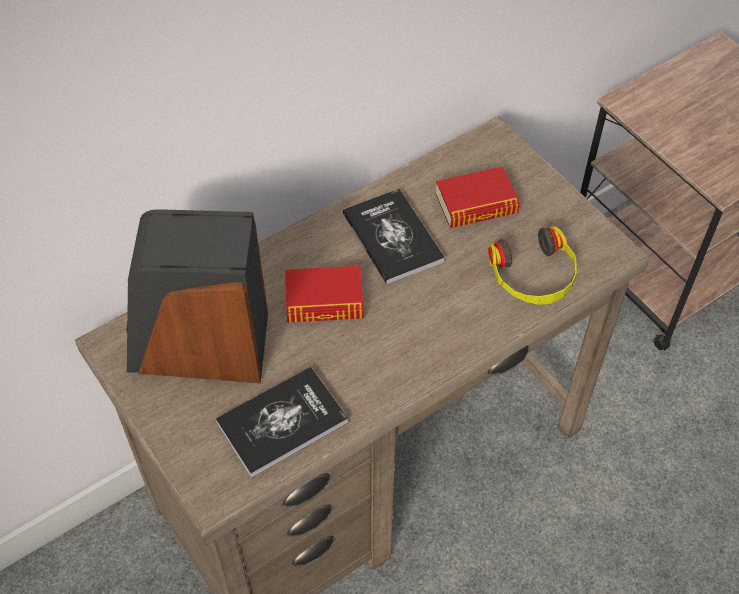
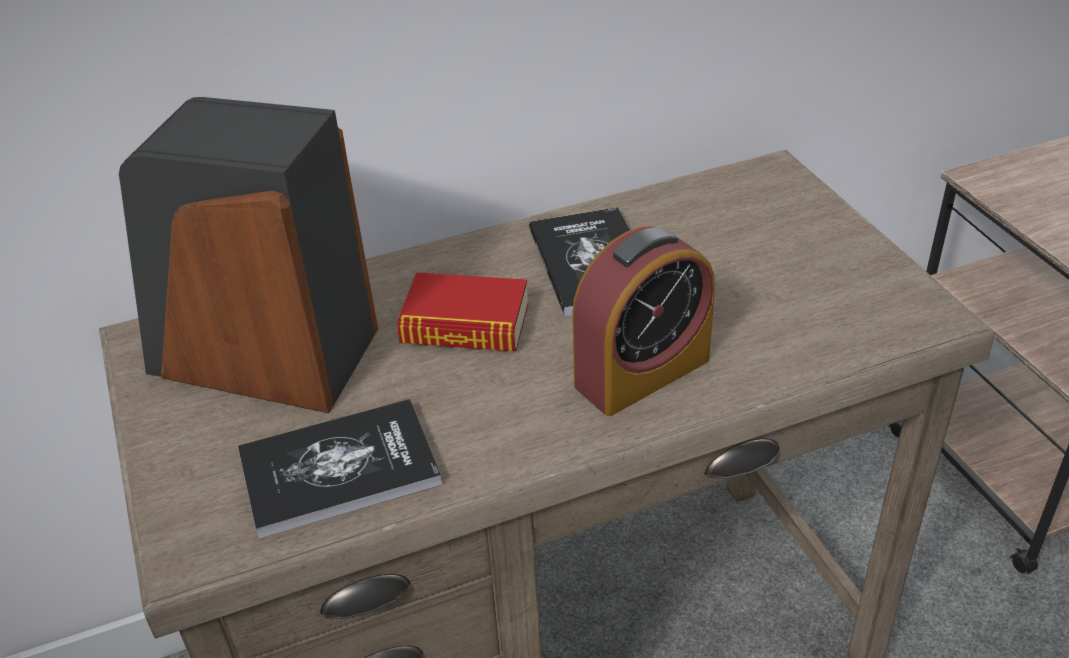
camera: 15 degrees right, 15 degrees down
book [435,166,520,228] -> none
headphones [488,226,577,305] -> none
none -> alarm clock [572,226,715,416]

